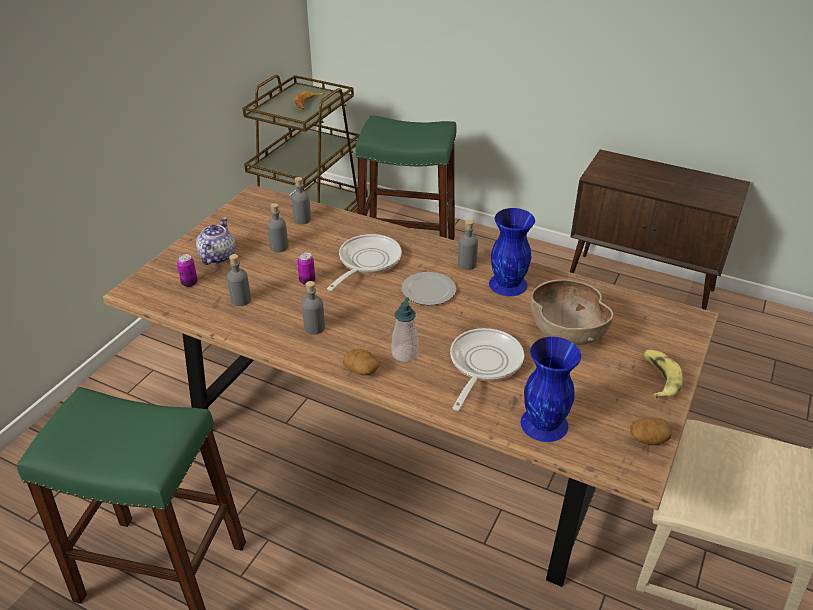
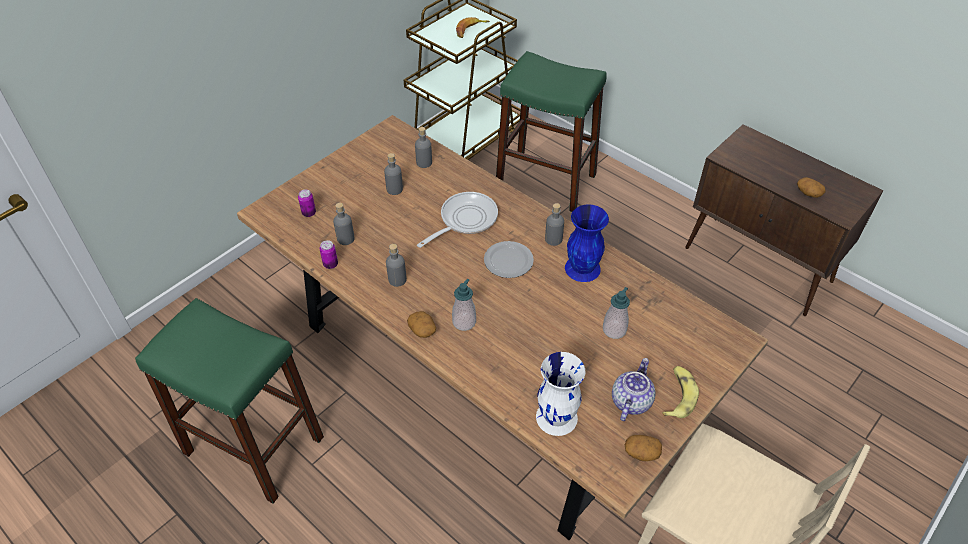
camera: 15 degrees right, 10 degrees up
teapot [196,217,236,265] -> teapot moved to [612,358,656,421]
can [297,252,315,285] -> can moved to [320,240,338,269]
frying pan [450,328,524,411] -> none
blue vase [520,337,581,442] -> white vase [536,352,585,436]
brown bowl [530,279,614,345] -> soap dispenser [603,287,630,339]
none -> potato [797,177,826,198]

